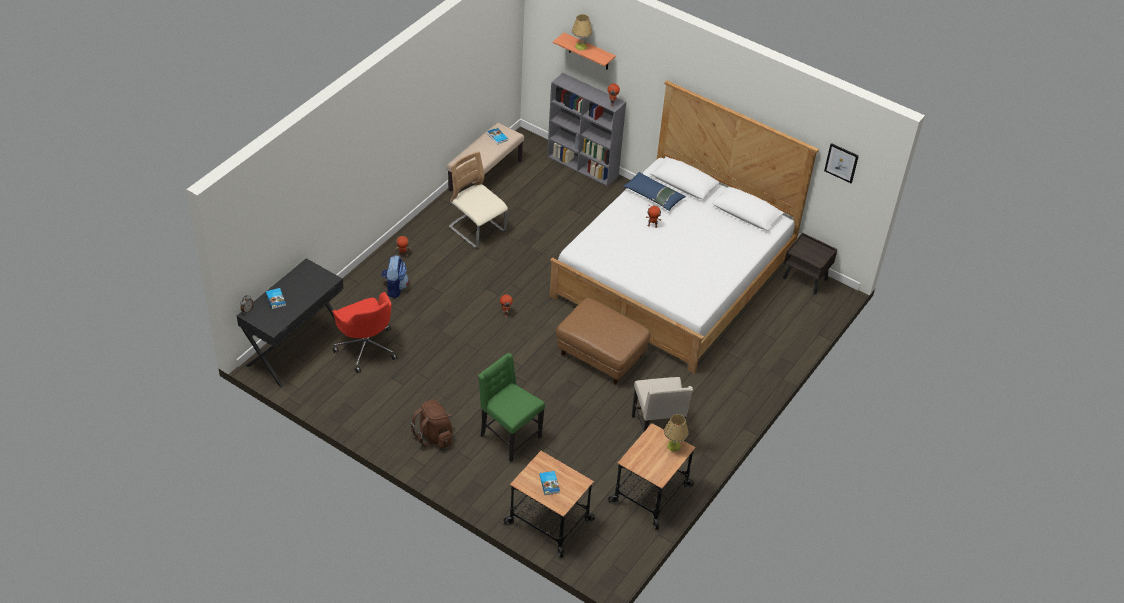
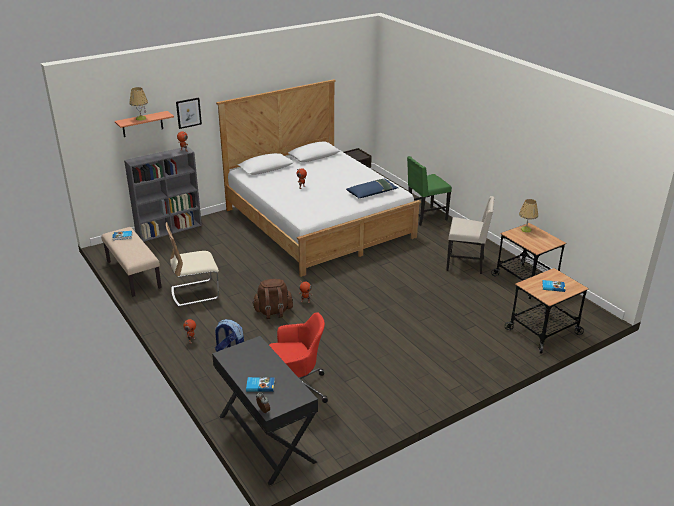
camera: 65 degrees left, 15 degrees down
brown backpack [410,399,452,448] -> brown backpack moved to [252,279,293,319]
green chair [478,353,545,462] -> green chair moved to [407,156,452,226]
brown ottoman [556,298,650,385] -> none
blue pillow [623,172,686,211] -> blue pillow moved to [346,179,398,199]
picture [824,143,859,183] -> picture moved to [176,97,202,129]

